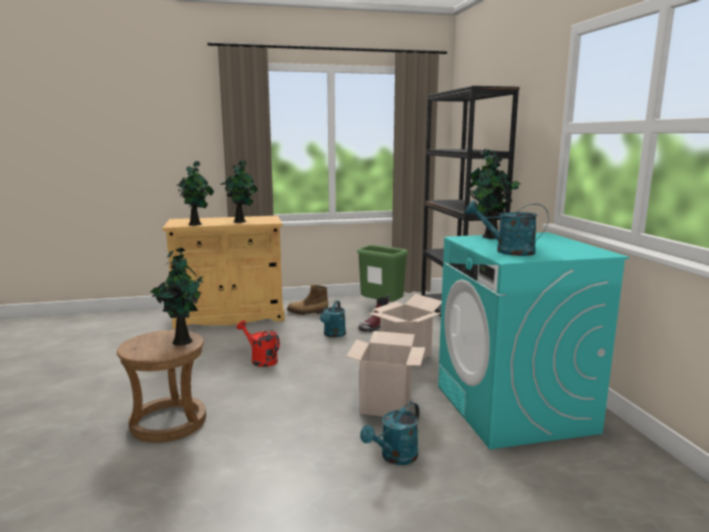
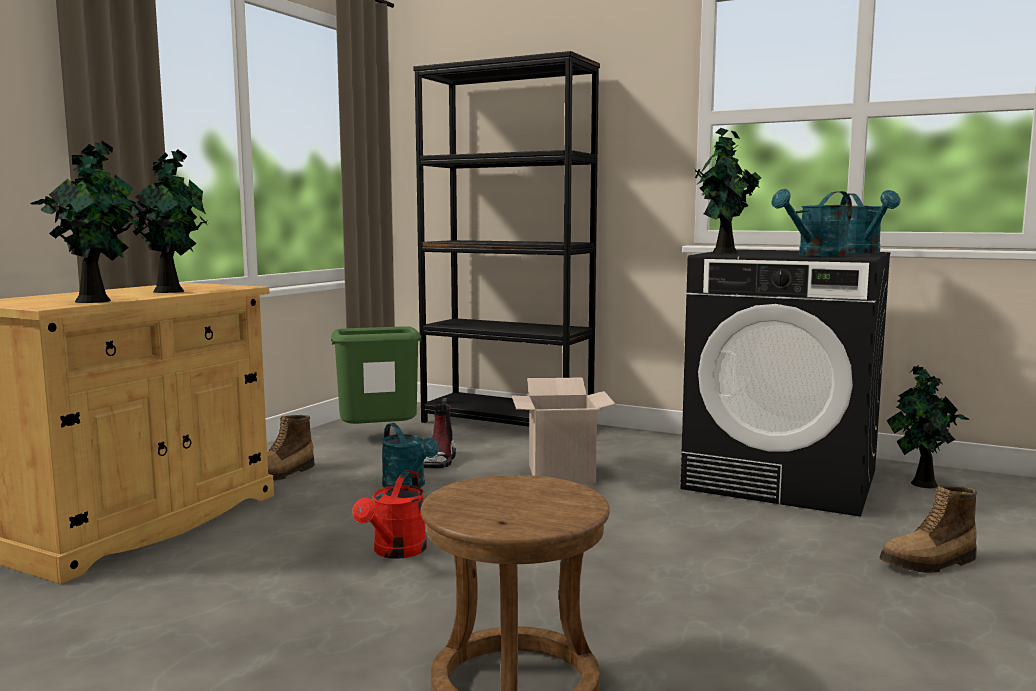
camera: 50 degrees left, 5 degrees down
potted plant [151,248,203,345] -> potted plant moved to [887,365,969,488]
red watering can [237,321,280,367] -> red watering can turned 60 degrees counterclockwise [353,470,427,559]
cardboard box [346,331,425,417] -> none
turquoise watering can [360,402,419,465] -> turquoise watering can moved to [840,190,900,253]
turquoise washing machine [438,232,629,449] -> black washing machine [680,249,890,517]
none -> boot [879,485,977,573]

